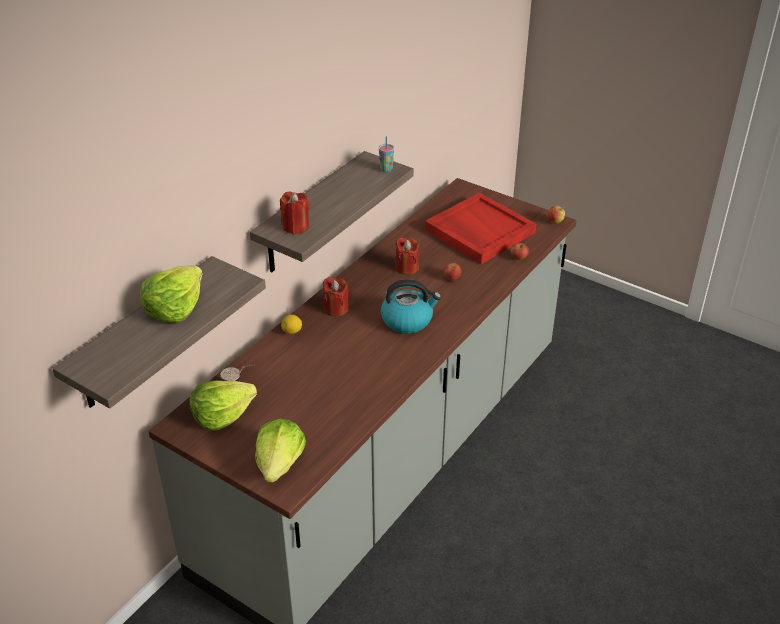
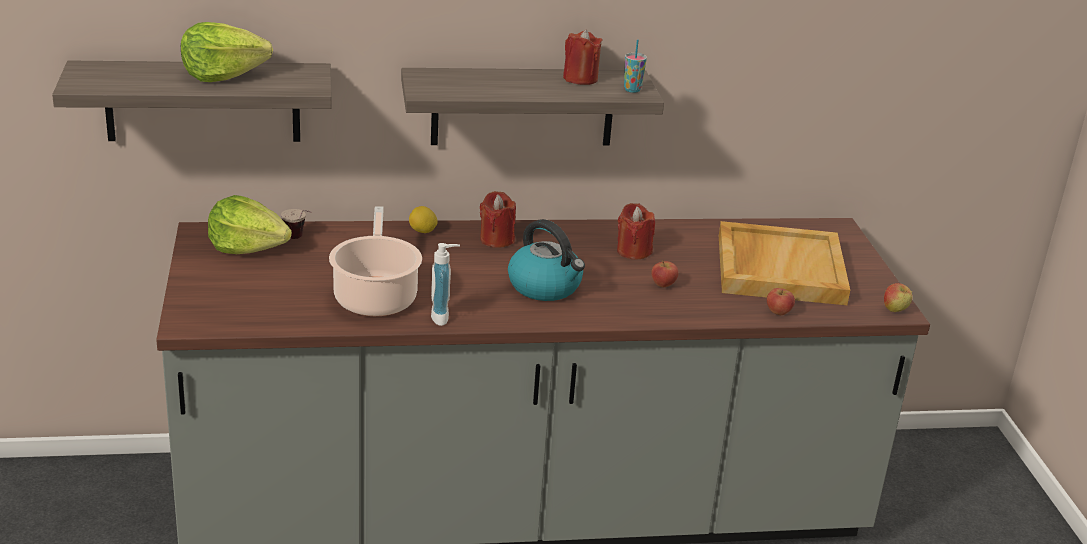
camera: 45 degrees right, 10 degrees down
lettuce [255,419,306,483] -> none
red candle [280,192,310,234] -> red candle moved to [563,30,602,85]
red tray [425,193,536,264] -> beige tray [719,221,850,305]
none -> cooking pot [329,206,422,316]
none -> soap dispenser [431,243,460,326]

